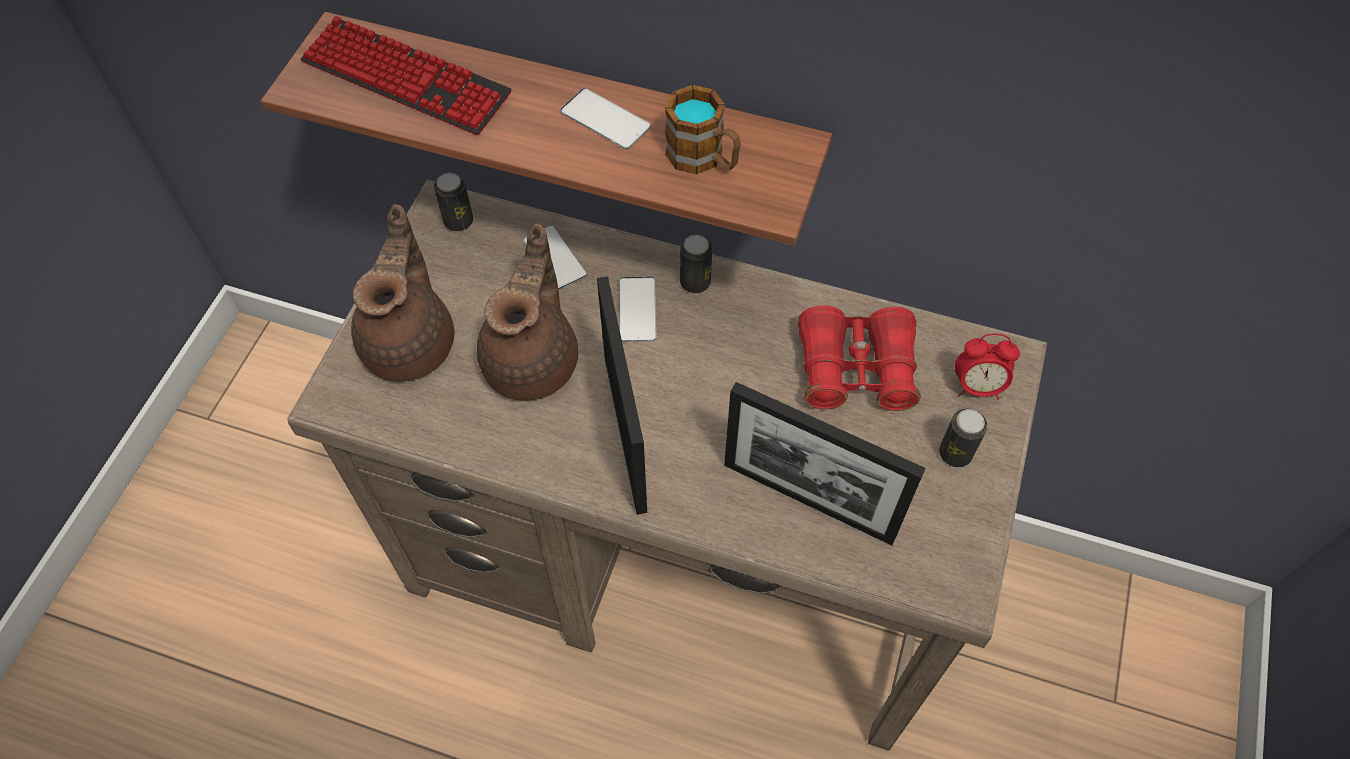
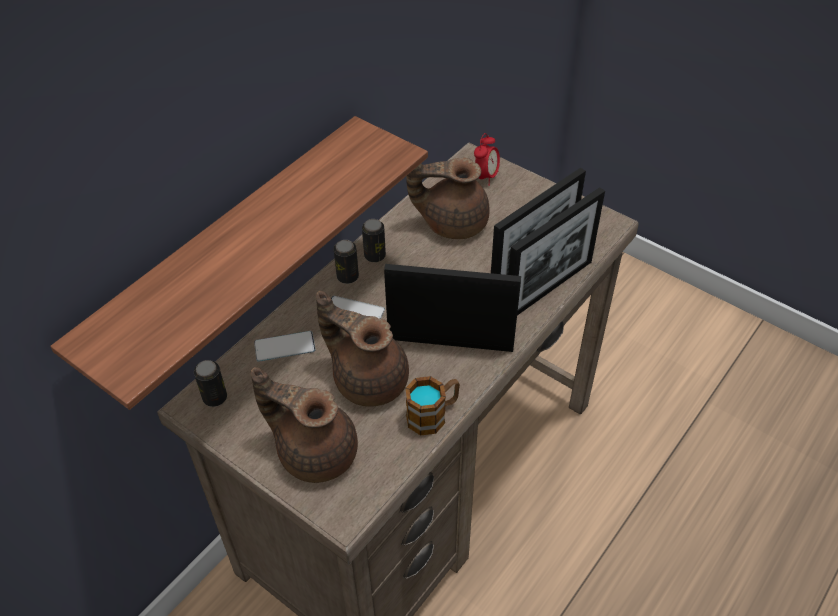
camera: 70 degrees left, 10 degrees down
keyboard [300,16,512,135] -> none
phone [560,88,651,149] -> none
mug [665,85,741,175] -> mug moved to [405,376,460,435]
red binoculars [798,305,921,411] -> brown teapot [406,157,490,239]
can [939,408,987,467] -> can moved to [362,219,386,262]
none -> picture frame [508,187,605,315]

